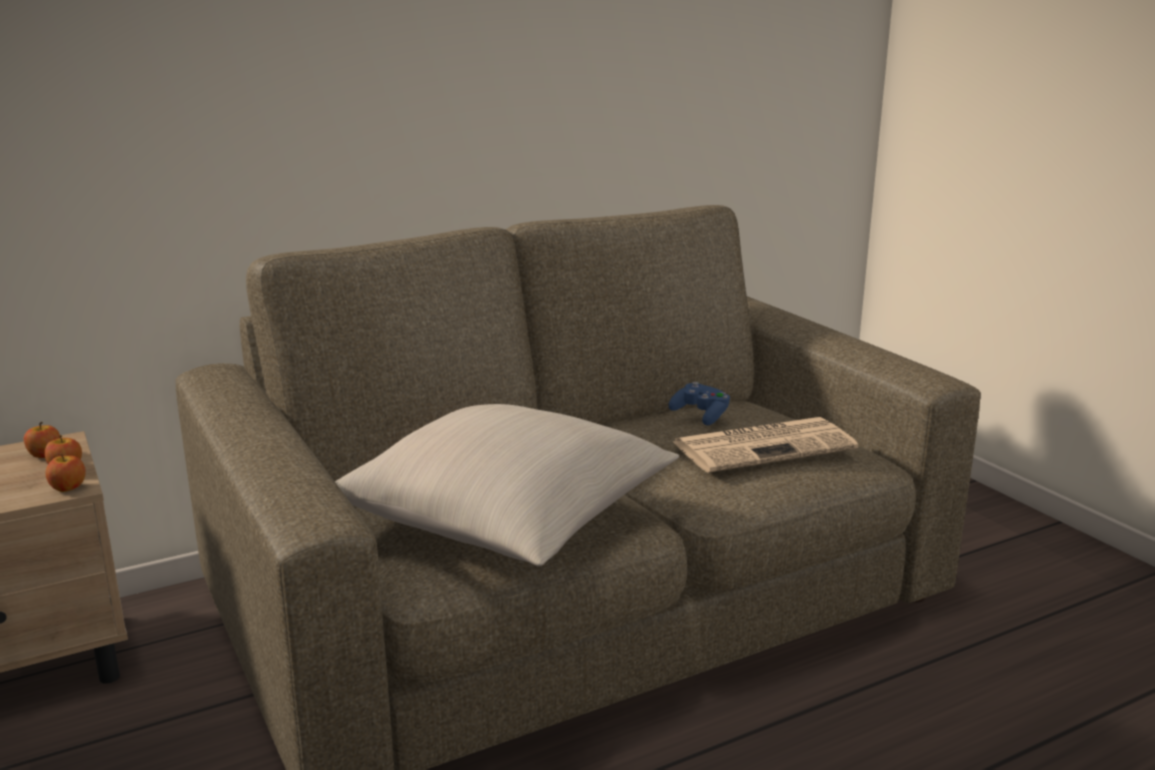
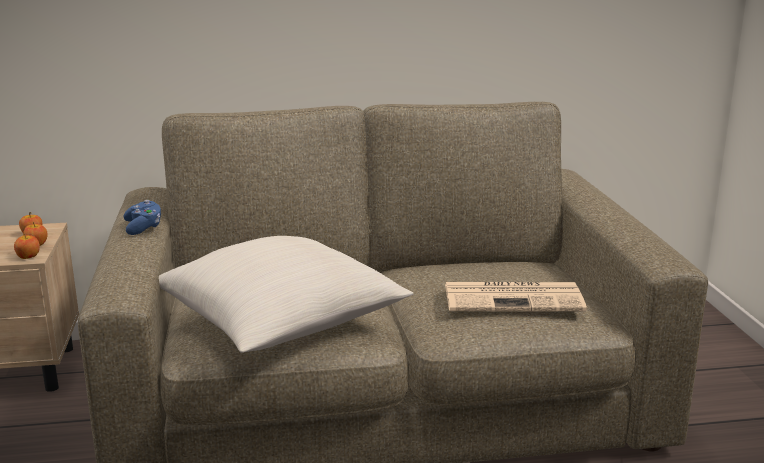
camera: 20 degrees right, 0 degrees up
blue game controller [668,382,730,425] -> blue game controller moved to [123,200,161,235]

